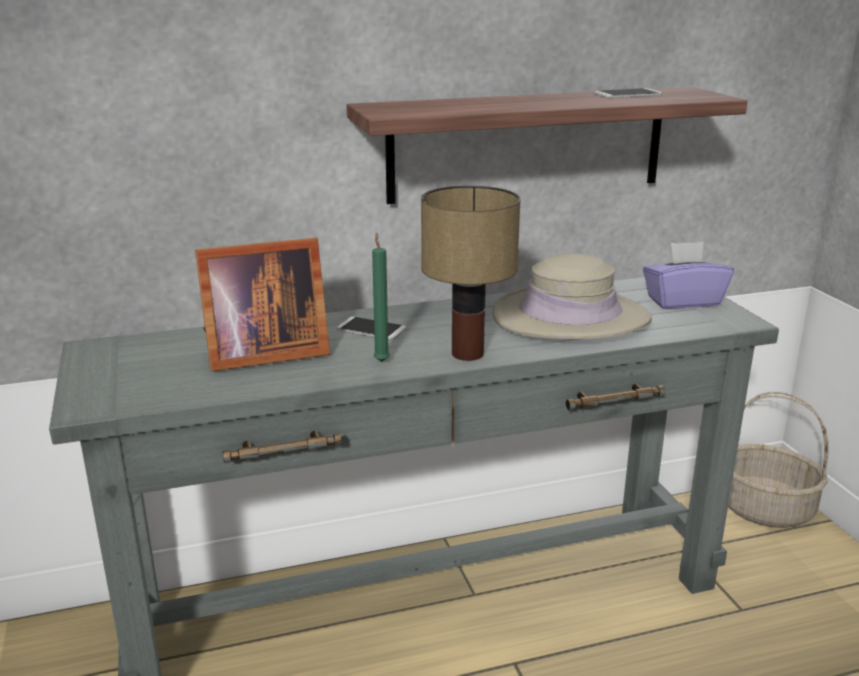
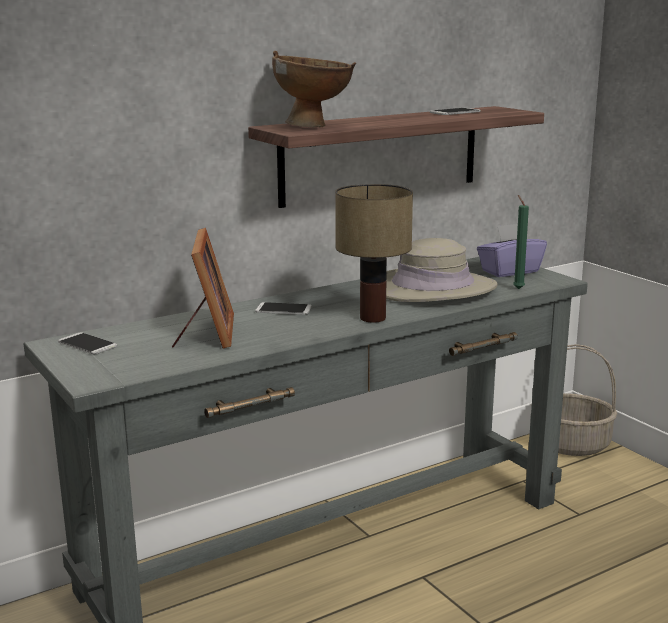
camera: 15 degrees left, 5 degrees down
picture frame [195,238,330,371] -> picture frame turned 60 degrees counterclockwise [172,228,234,349]
green candle [372,232,390,362] -> green candle moved to [513,195,529,289]
none -> phone [58,332,117,354]
none -> brown bowl [272,51,356,127]

